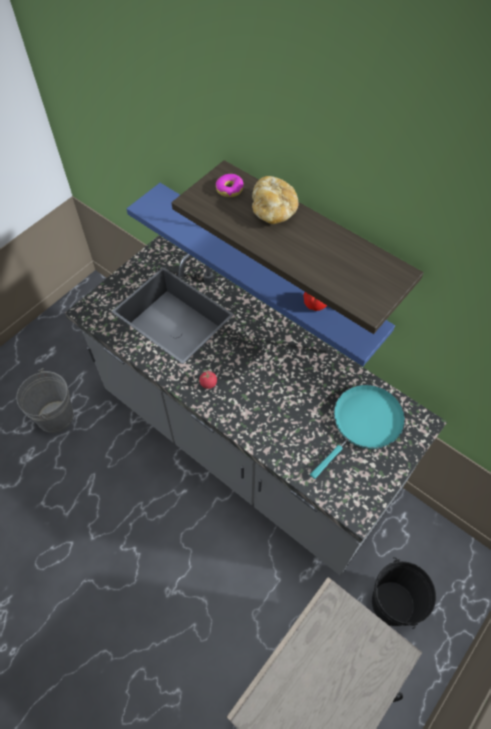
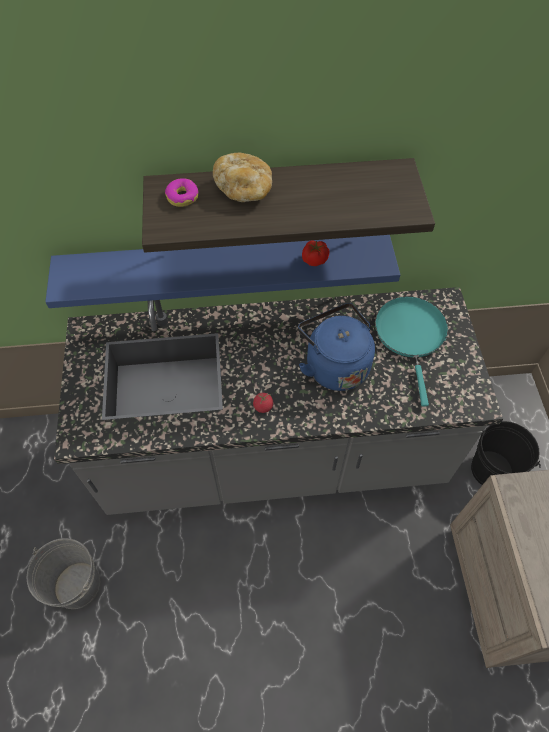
camera: 45 degrees left, 0 degrees up
none -> blue kettle [298,303,375,391]

